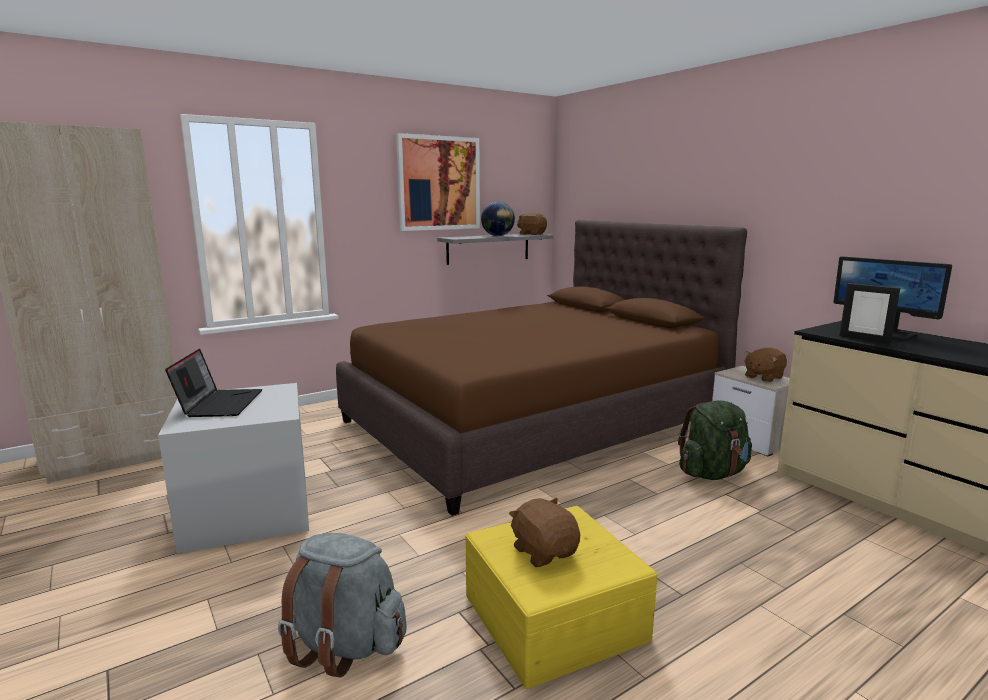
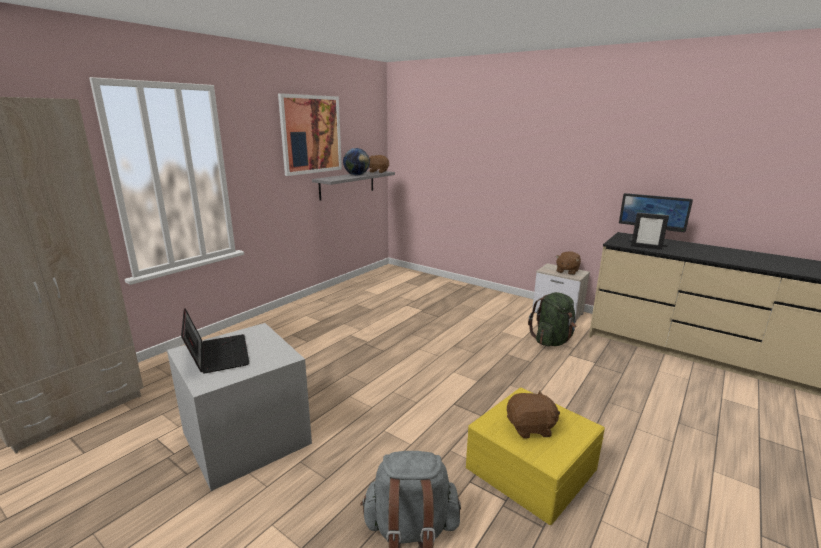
camera: 20 degrees left, 5 degrees up
brown bed [336,220,747,516] -> none
brown plush toy [509,498,580,567] -> brown plush toy turned 135 degrees clockwise [507,391,560,439]

